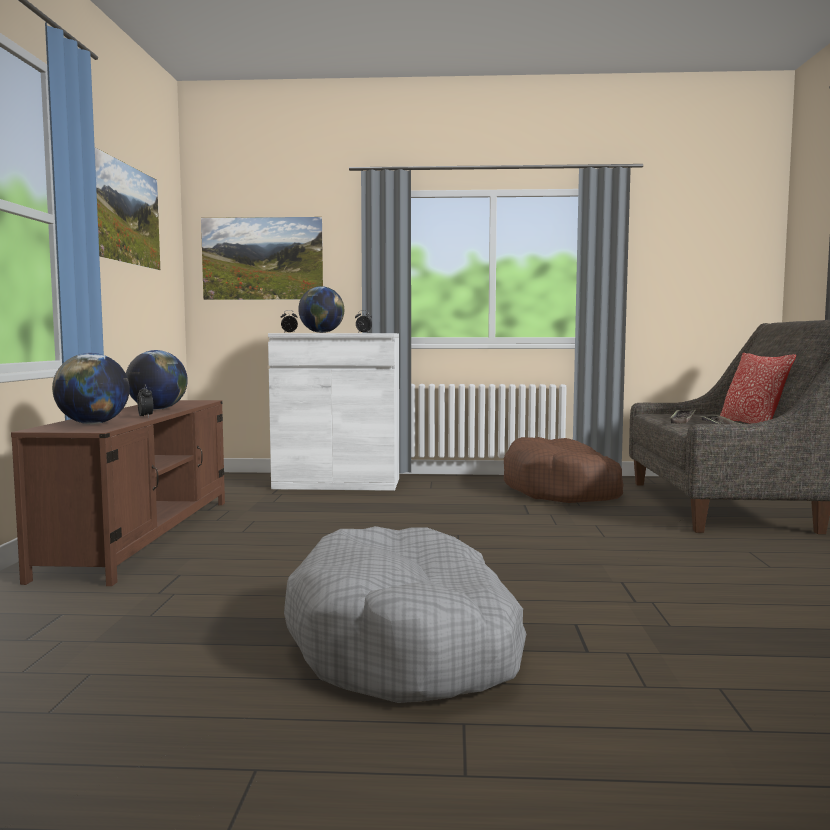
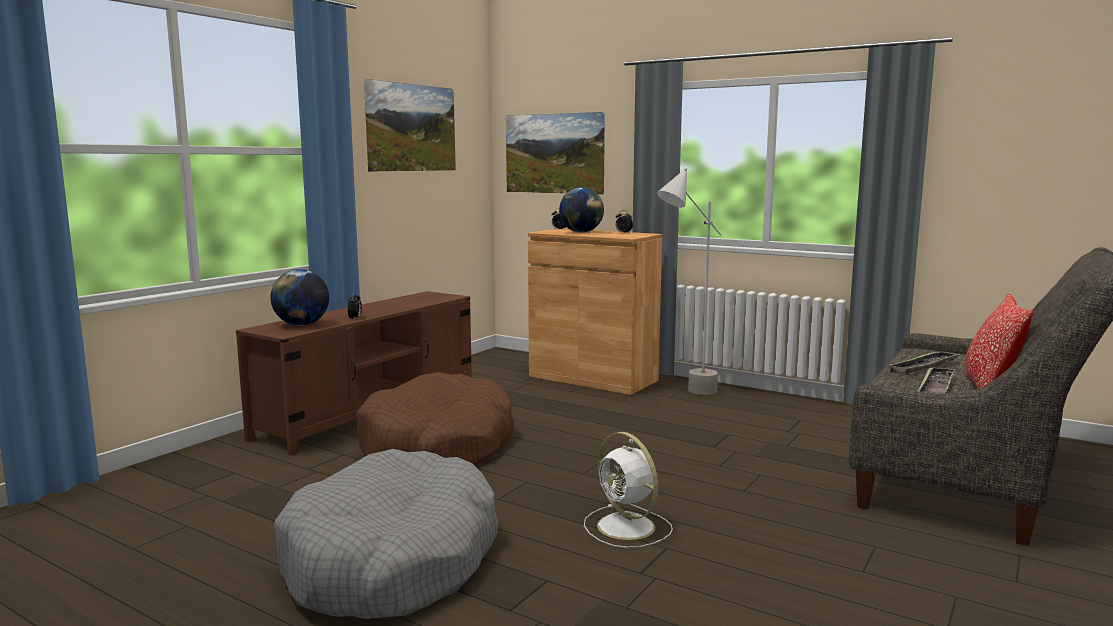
camera: 30 degrees right, 5 degrees up
globe [126,350,188,410] -> none
white cabinet [268,333,399,491] -> brown cabinet [528,229,662,395]
brown dog bed [504,437,623,503] -> brown dog bed moved to [356,372,514,465]
none -> white fan [584,432,673,548]
none -> grey floor lamp [657,168,721,395]

